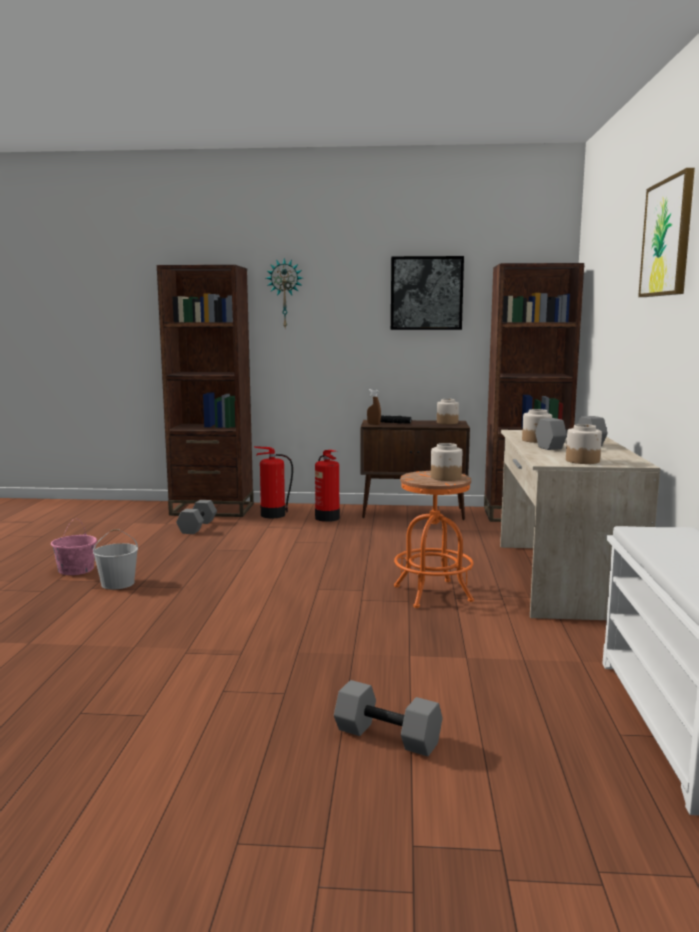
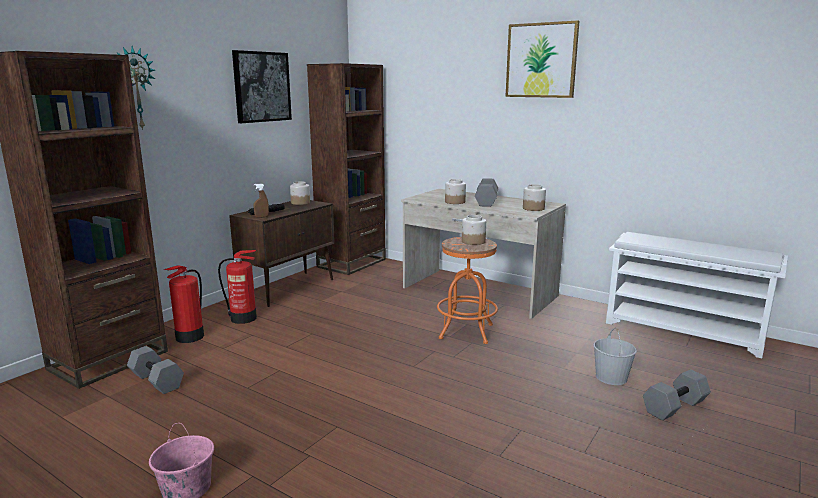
camera: 60 degrees left, 5 degrees up
white bucket [93,529,138,589] -> white bucket moved to [593,327,637,385]

